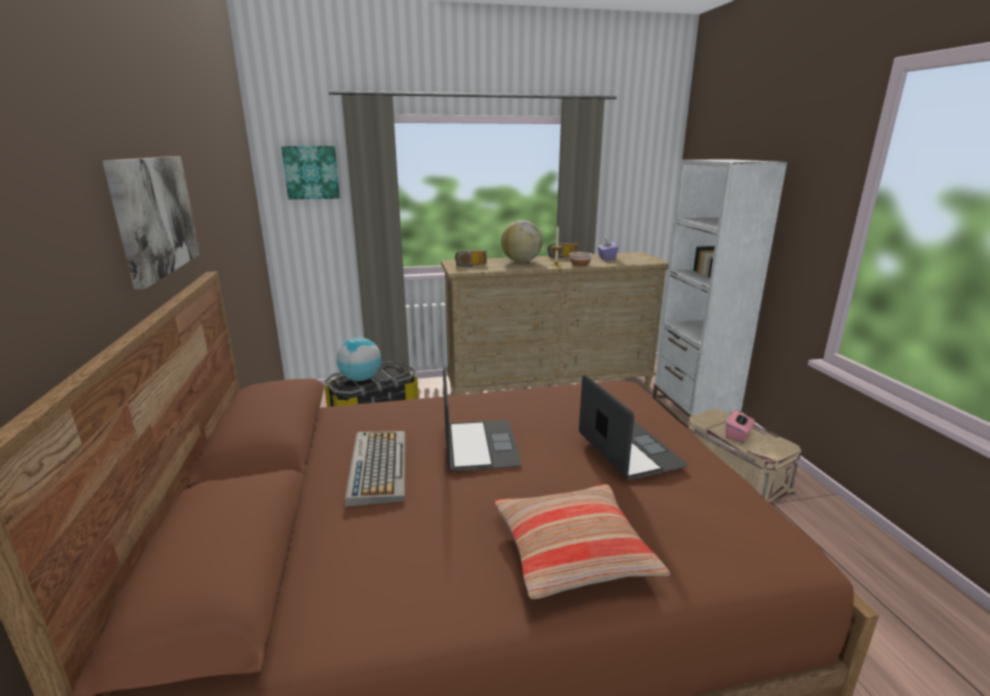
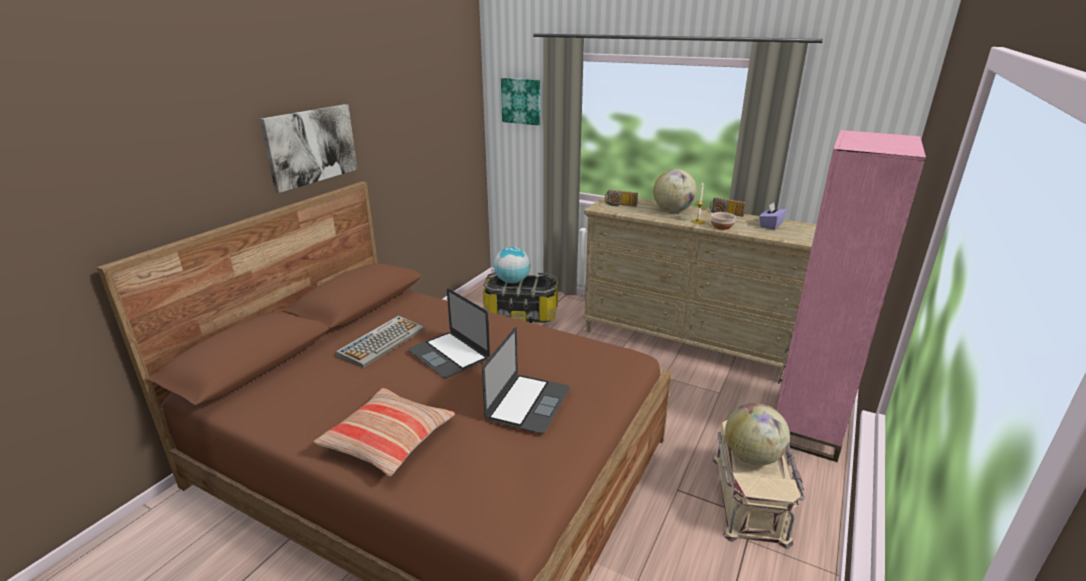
camera: 40 degrees right, 5 degrees up
laptop [443,368,522,471] -> laptop turned 105 degrees clockwise [408,288,490,378]
white bookcase [653,159,788,431] -> pink bookcase [776,130,926,462]
pink tissue box [726,410,755,442] -> globe [725,403,790,465]

